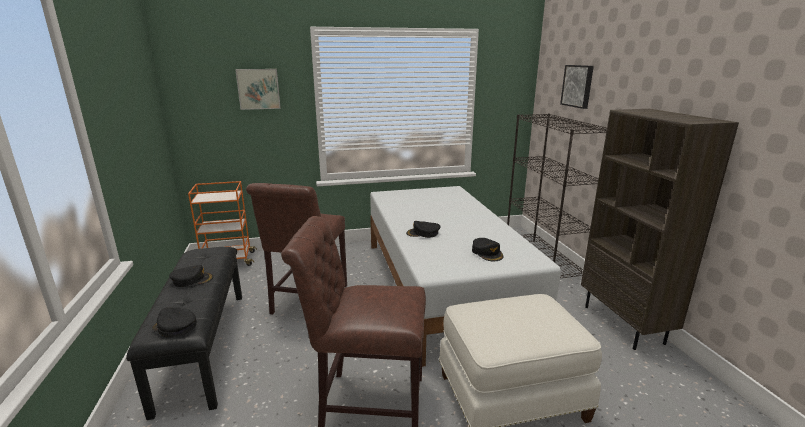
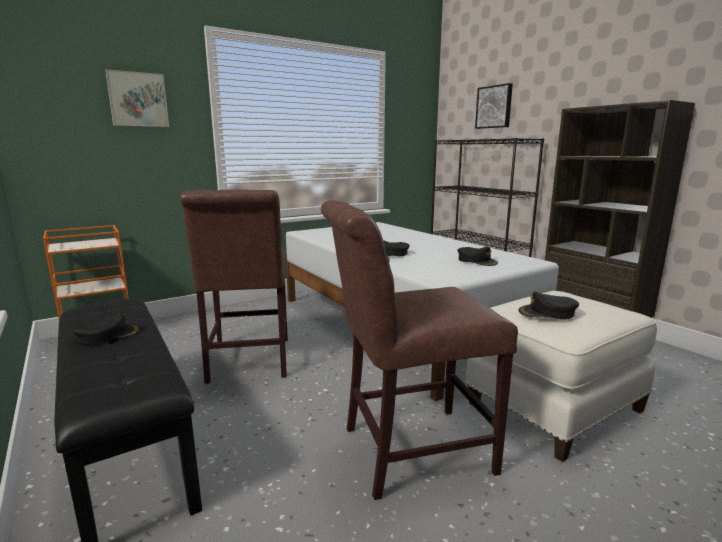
camera: 20 degrees left, 5 degrees down
black cap [152,307,197,338] -> black cap moved to [518,292,579,320]

